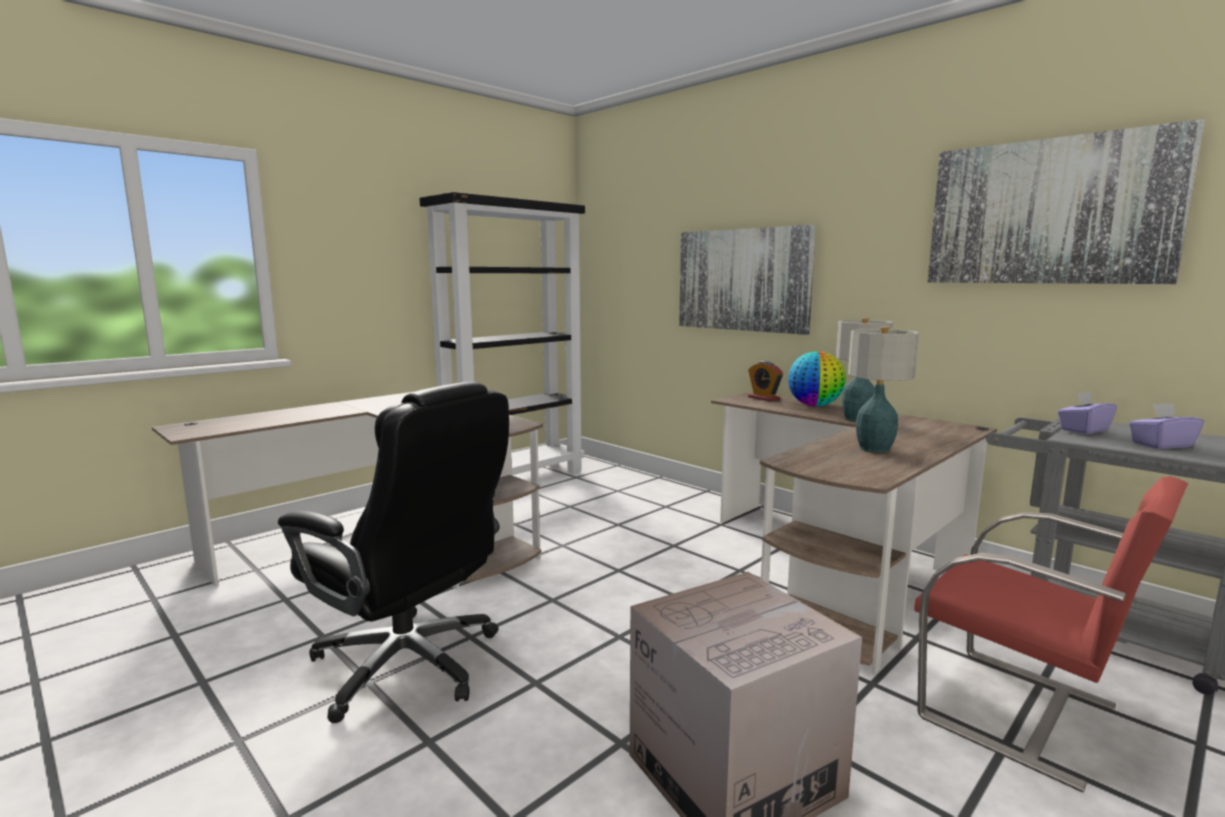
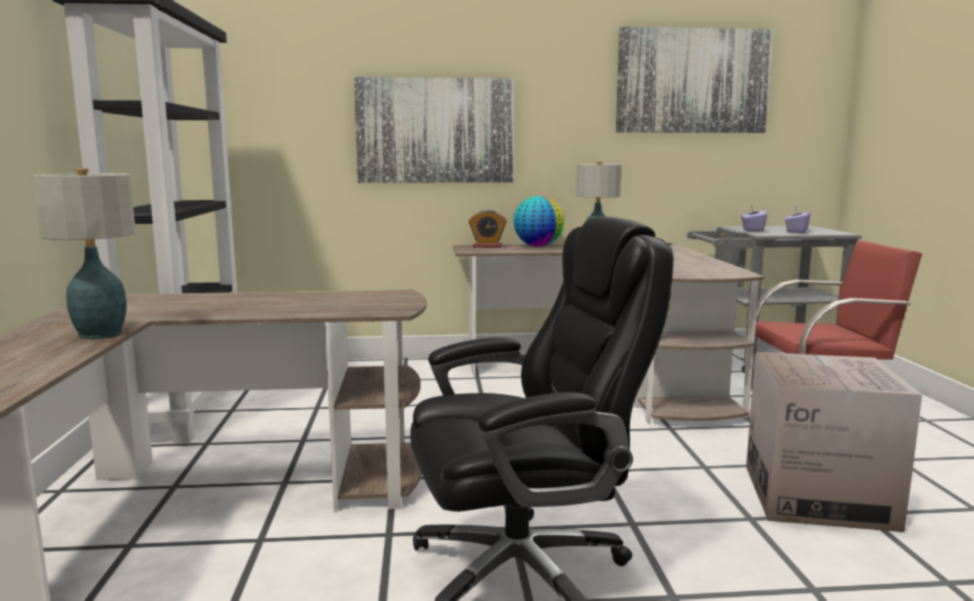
camera: 50 degrees left, 0 degrees up
table lamp [848,327,919,453] -> table lamp moved to [33,168,136,339]

